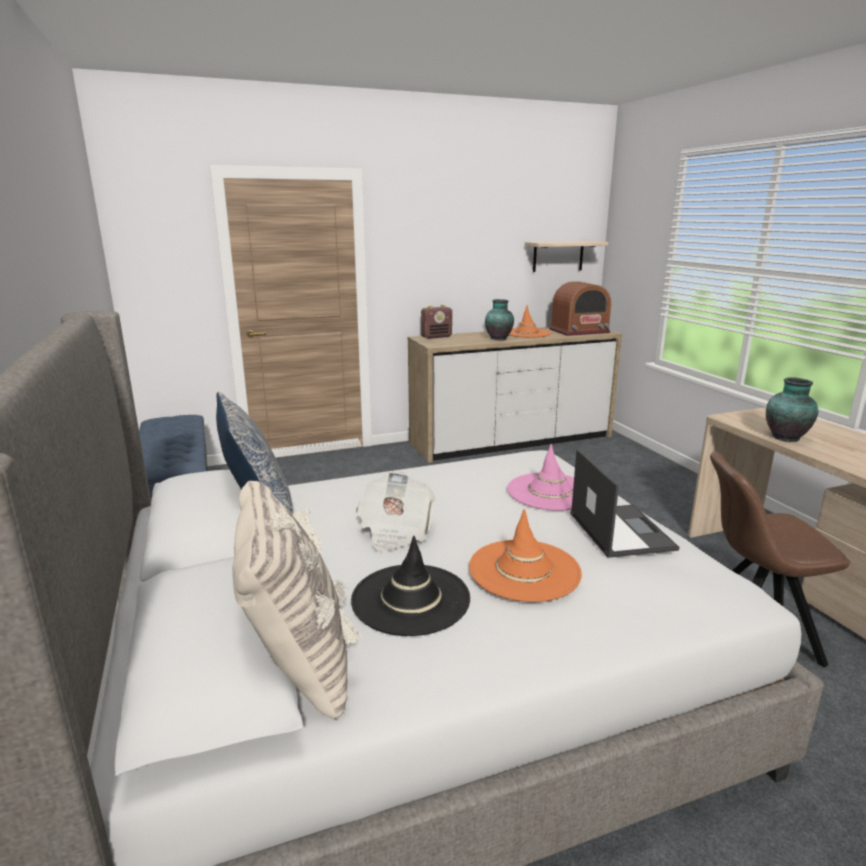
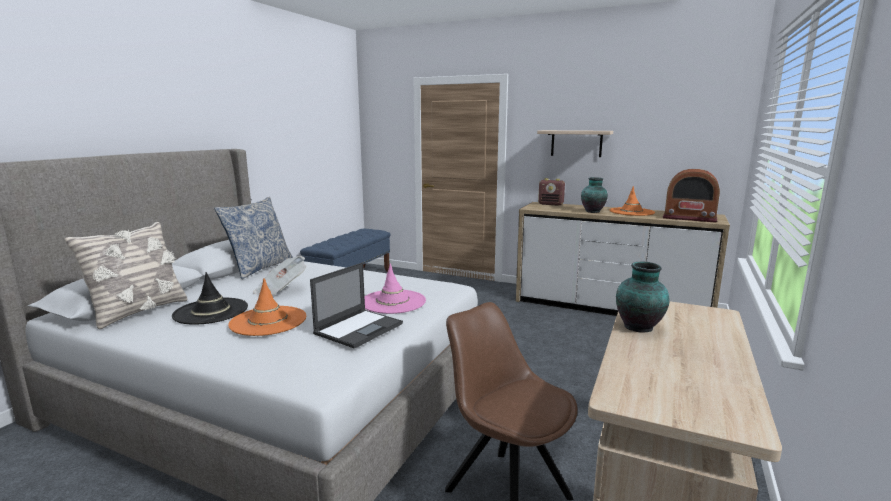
camera: 45 degrees right, 5 degrees down
shelf [525,241,608,272] -> shelf moved to [537,130,613,157]

